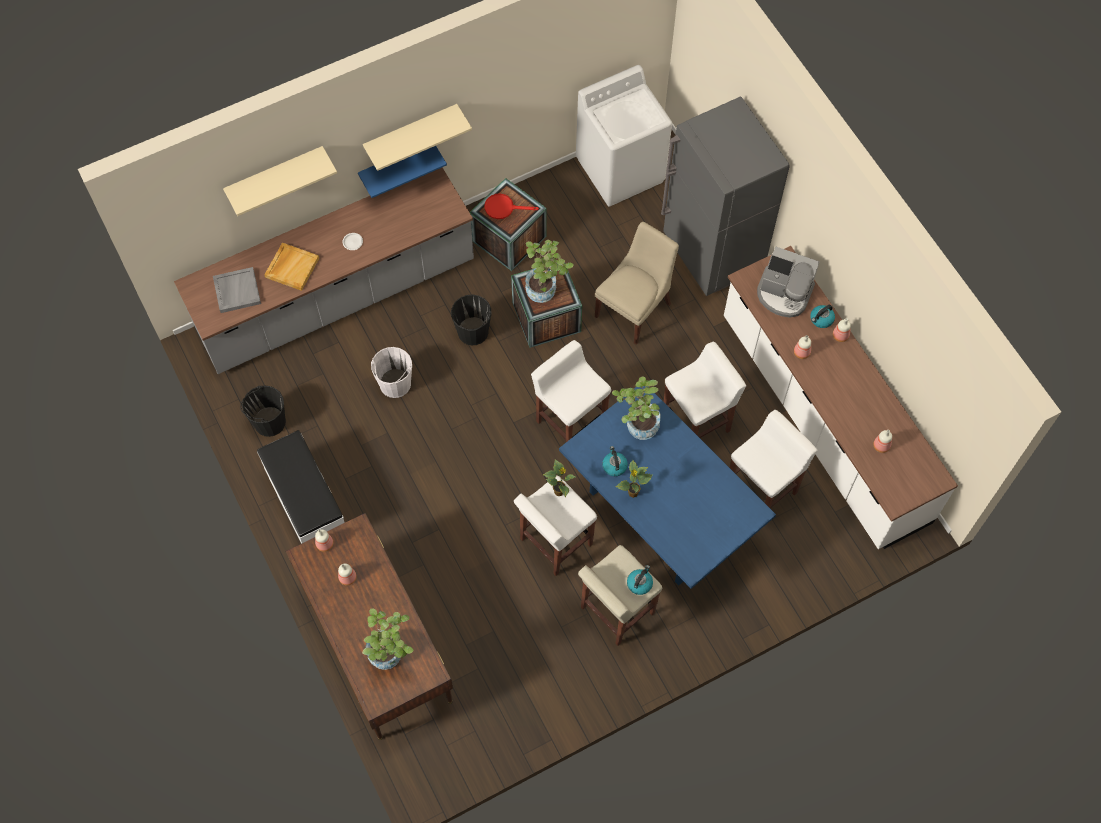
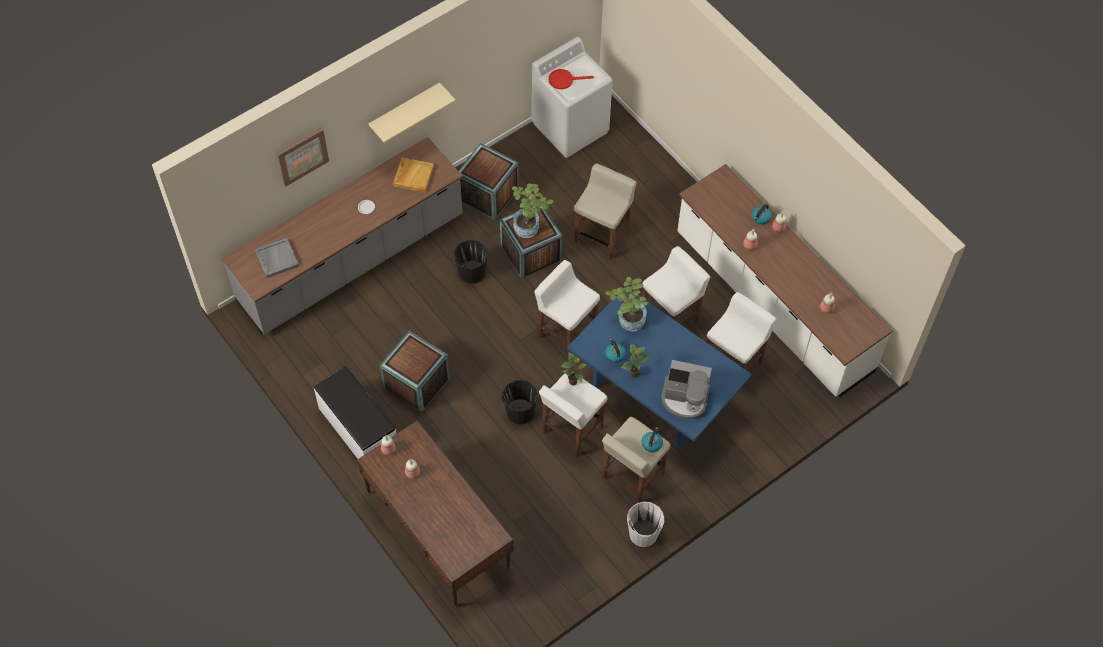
camera: 10 degrees left, 5 degrees down
beige shelf [223,146,337,216] -> picture [276,128,329,187]
black bucket [240,386,286,437] -> black bucket moved to [501,380,538,424]
beige tray [264,243,319,291] -> beige tray moved to [393,158,434,193]
blue shelf [358,146,447,198] -> none
potted plant [362,608,413,670] -> none
white bucket [371,347,412,398] -> white bucket moved to [627,502,664,547]
red frying pan [484,194,539,219] -> red frying pan moved to [549,69,594,89]
beige chair [595,222,679,345] -> beige stool [574,163,637,259]
grey fridge [661,96,790,296] -> none
coffee machine [757,247,820,318] -> coffee machine moved to [661,360,712,419]
none -> crate [379,331,450,413]

